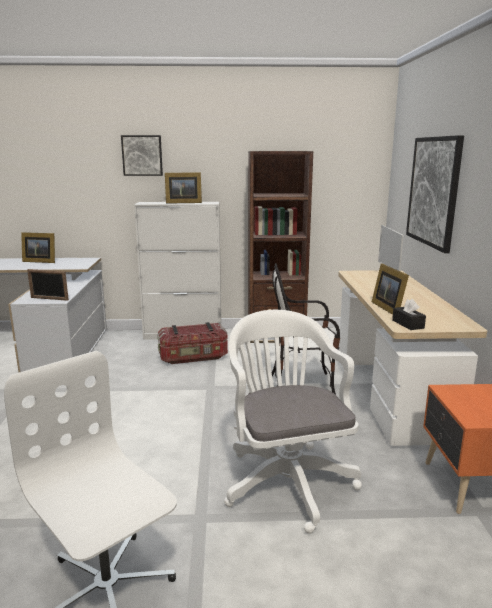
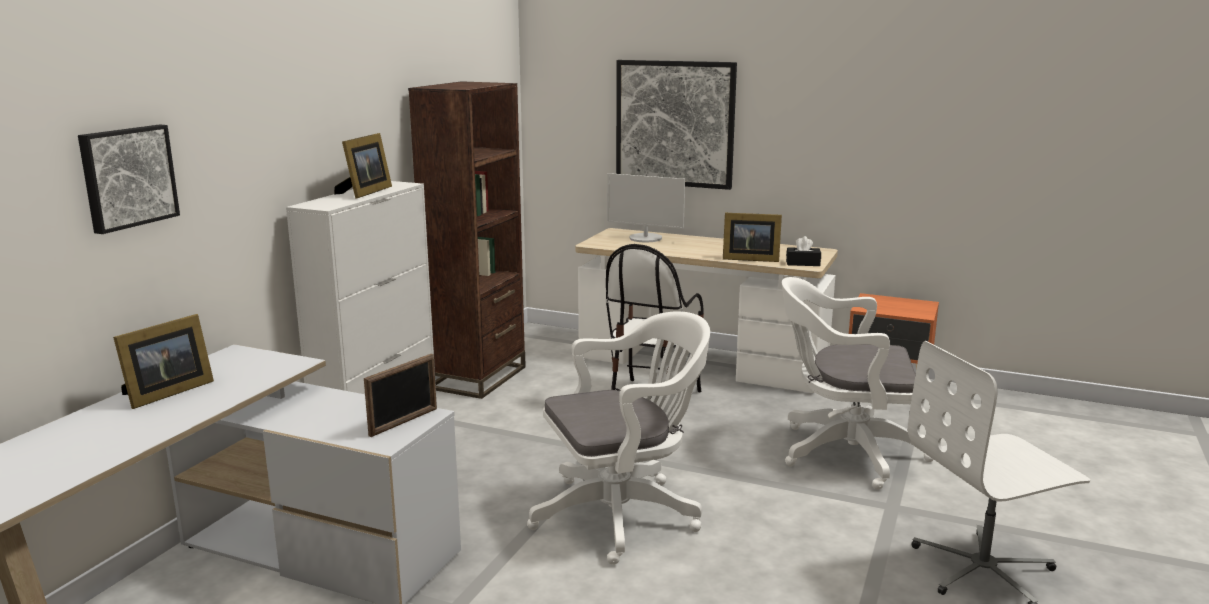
camera: 65 degrees left, 0 degrees up
picture [121,135,163,176] -> picture moved to [78,125,180,234]
storage box [157,322,228,364] -> none
none -> white office chair [527,311,710,565]

